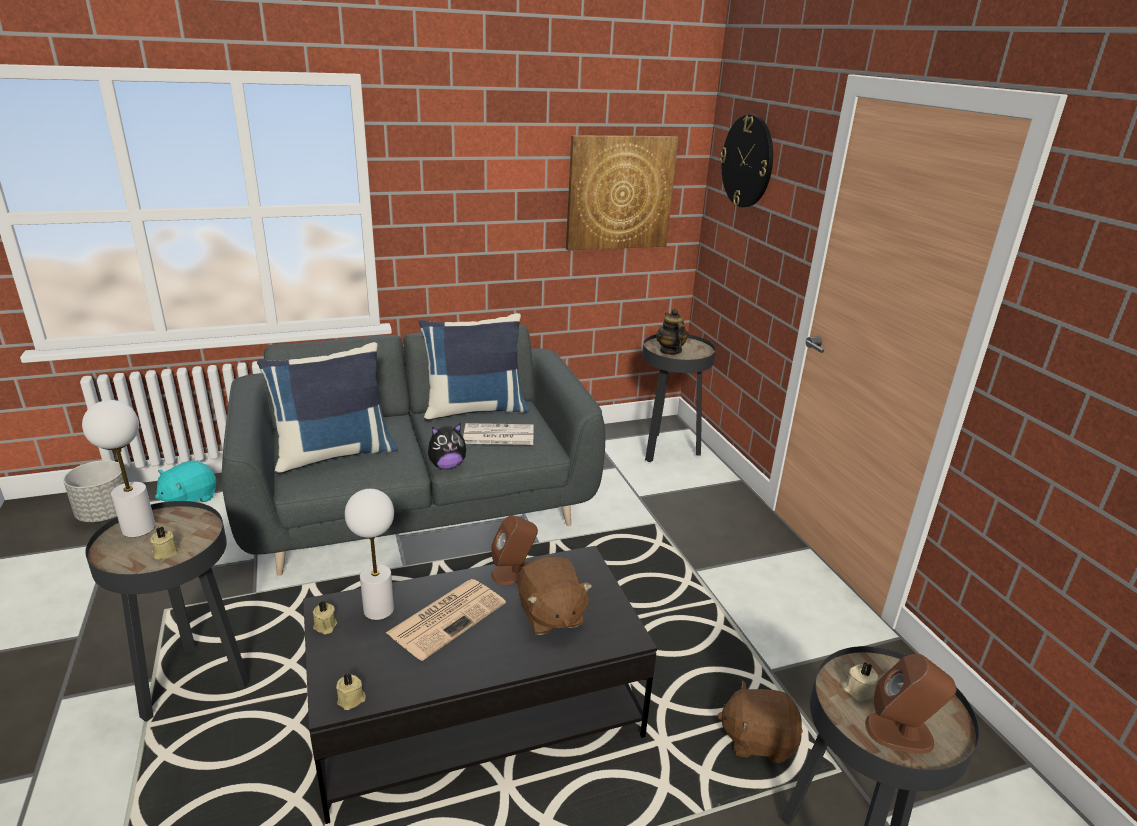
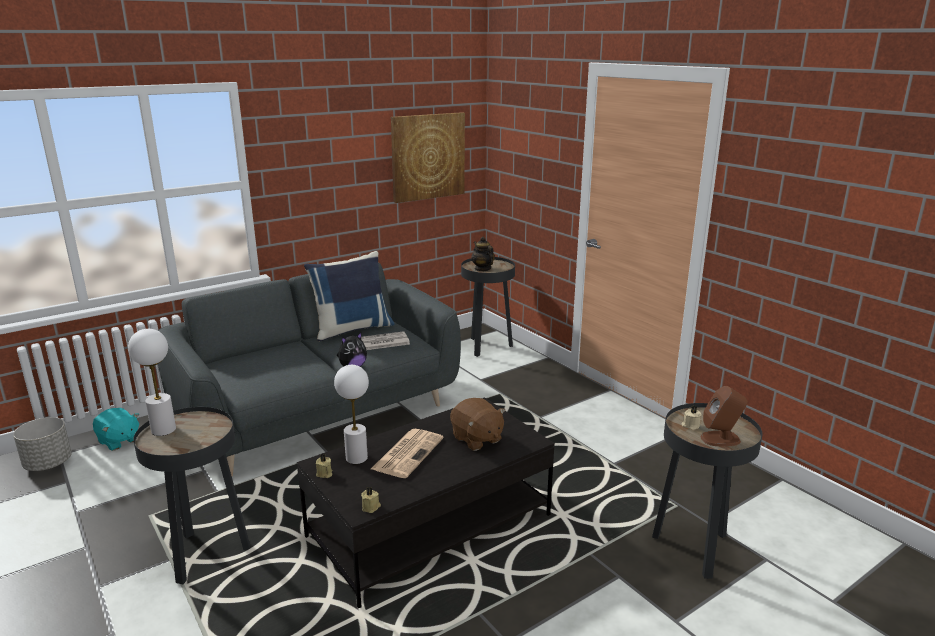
camera: 15 degrees left, 5 degrees down
beige candle [150,526,178,559] -> none
turquoise plush toy [155,461,216,502] -> turquoise plush toy turned 75 degrees counterclockwise [93,408,139,451]
blue pillow [257,342,398,474] -> none
brown speaker [491,515,538,585] -> none
brown plush toy [717,680,803,763] -> none
wall clock [720,114,773,207] -> none

